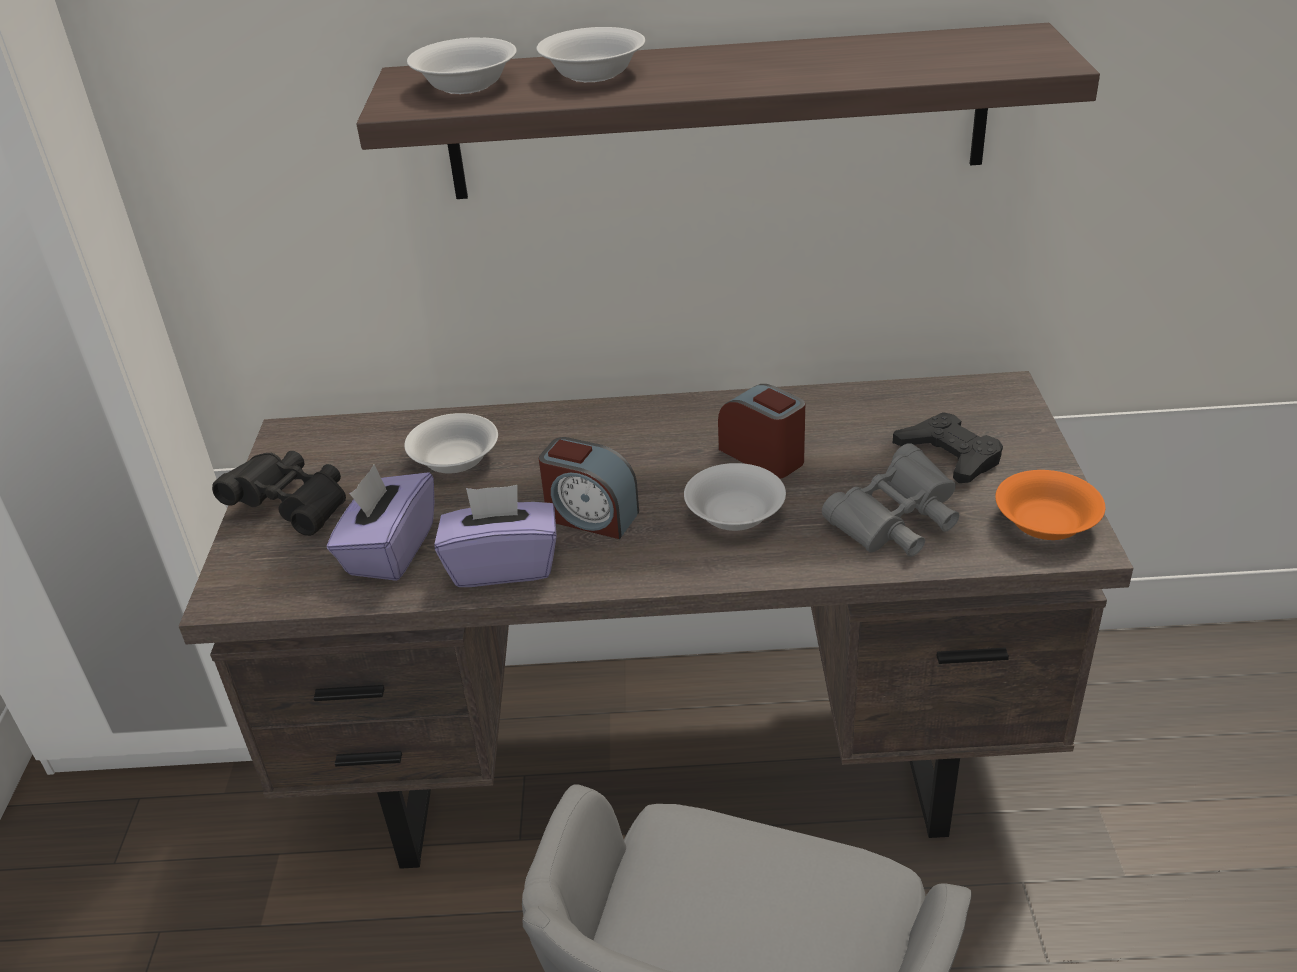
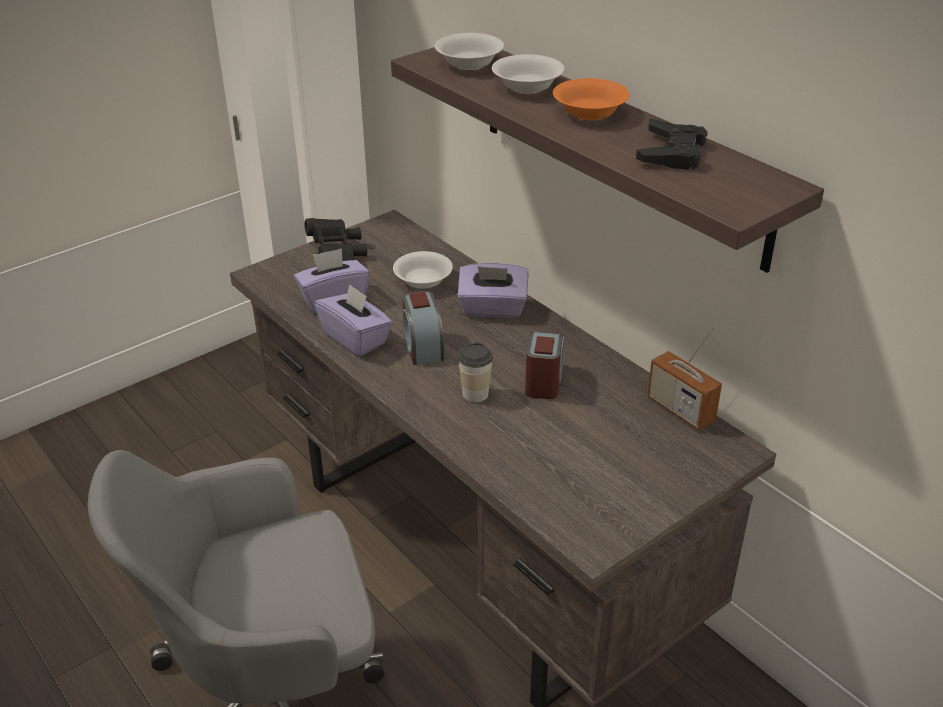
camera: 50 degrees right, 0 degrees up
white bowl [684,463,786,531] -> cup [458,342,493,402]
grey binoculars [822,444,959,557] -> none
black game controller [893,412,1003,483] -> black game controller moved to [636,118,708,170]
orange bowl [995,470,1105,540] -> orange bowl moved to [553,78,630,120]
none -> purple tissue box [458,263,529,318]
none -> radio [647,327,722,431]

